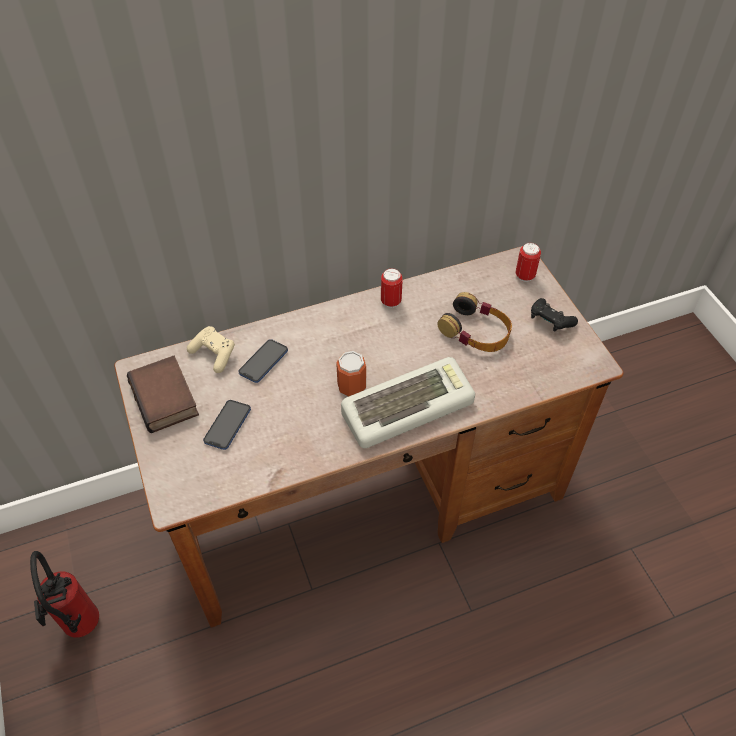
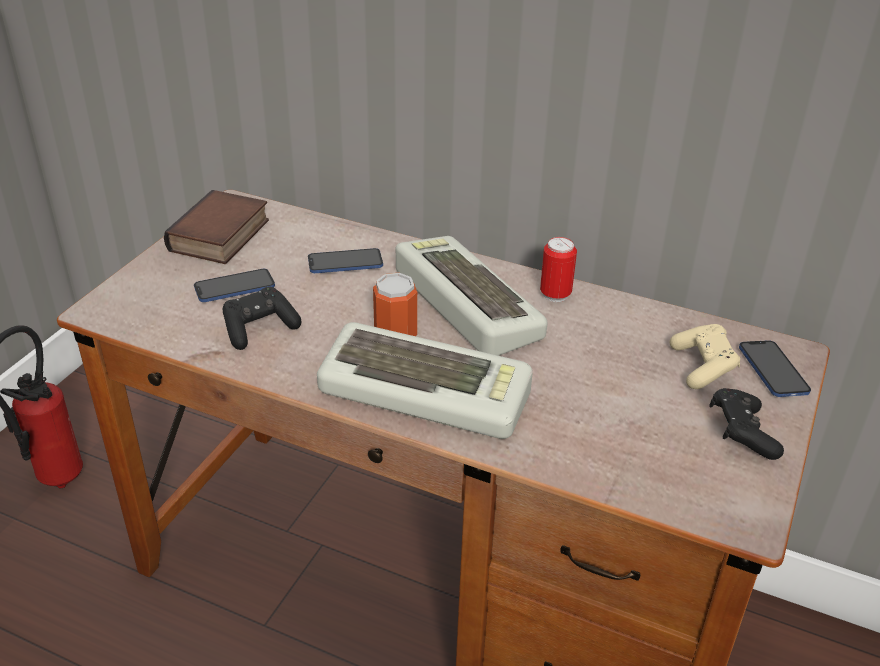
camera: 45 degrees right, 15 degrees down
beige game controller [187,326,235,373] -> beige game controller moved to [670,324,740,389]
headphones [437,292,512,352] -> none
can [516,243,541,282] -> phone [739,340,811,397]
none -> black game controller [223,287,301,350]
none -> keyboard [396,236,547,356]

